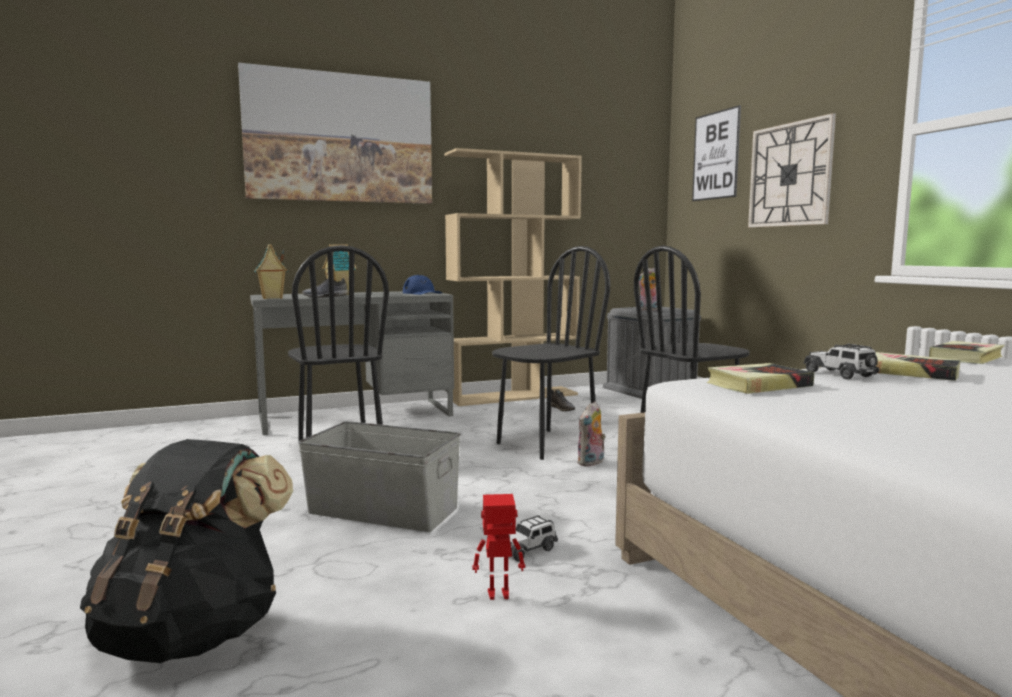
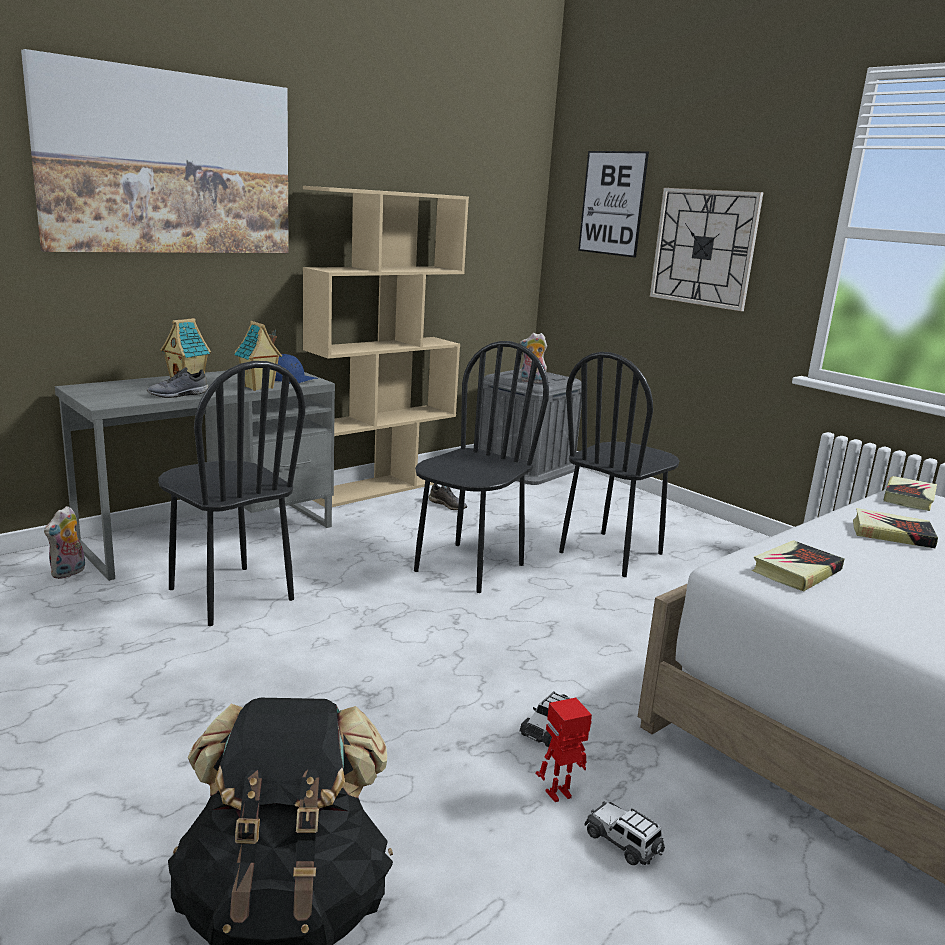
camera: 20 degrees left, 10 degrees up
toy house [254,244,288,299] -> toy house moved to [234,321,282,391]
grey storage box [298,421,461,532] -> none
plush toy [577,401,606,467] -> plush toy moved to [44,506,85,579]
toy car [803,344,880,379] -> toy car moved to [584,801,665,865]

